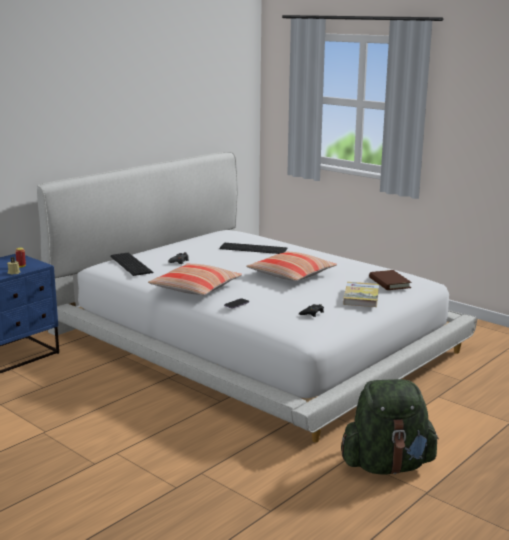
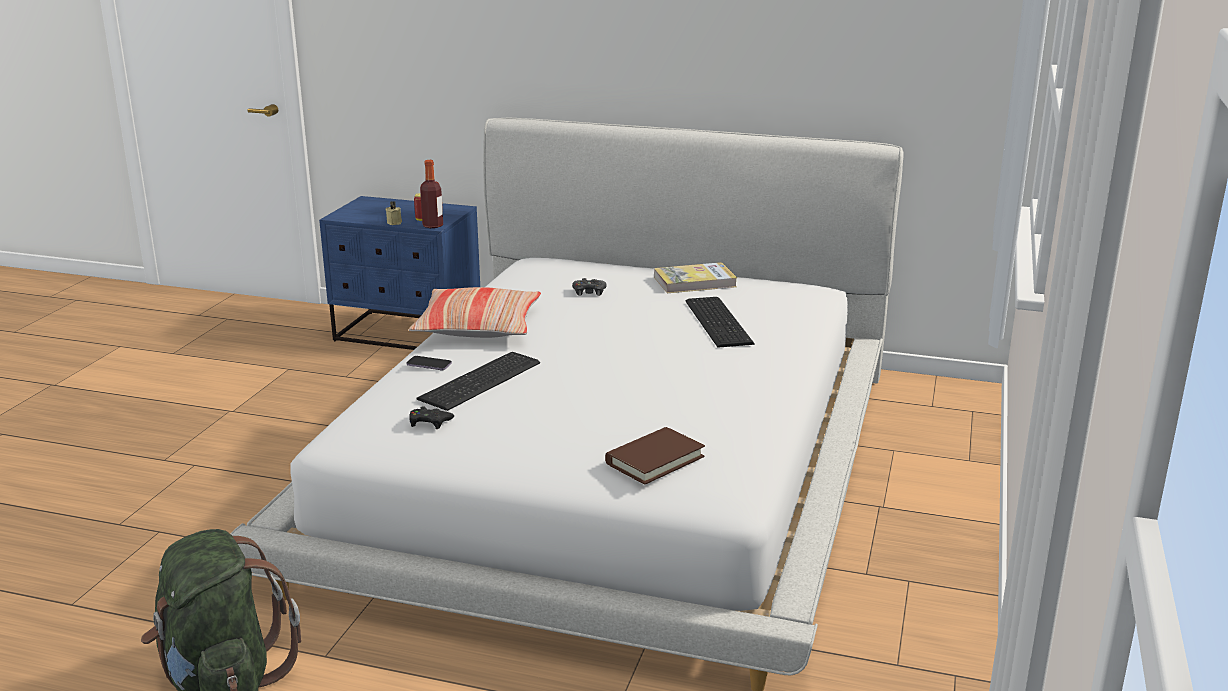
camera: 65 degrees right, 5 degrees up
keyboard [110,253,154,276] -> keyboard moved to [416,352,540,411]
pillow [246,251,337,281] -> none
book [343,282,379,307] -> book moved to [654,262,737,293]
none -> bottle [420,160,443,228]

